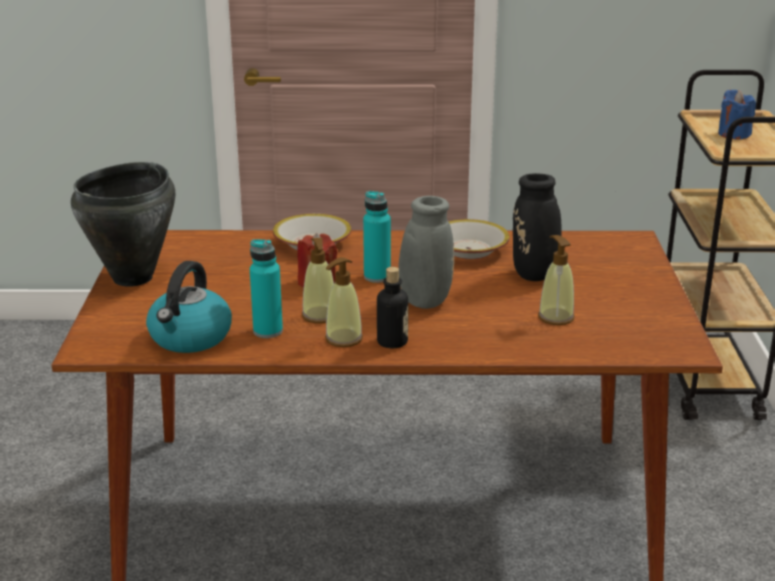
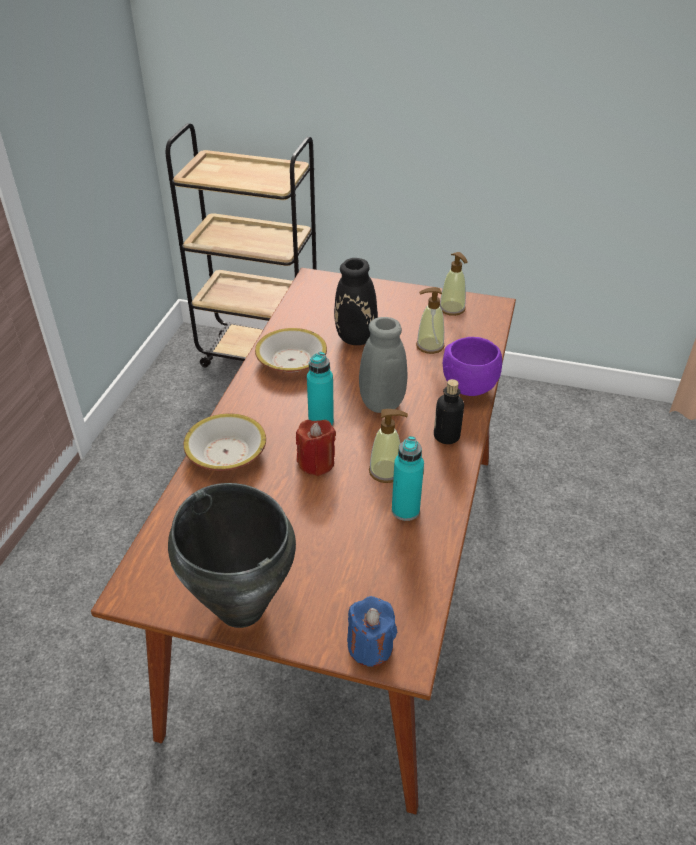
camera: 75 degrees left, 15 degrees up
kettle [146,261,232,353] -> none
soap dispenser [325,257,363,347] -> soap dispenser moved to [439,252,468,316]
blue candle [718,90,756,140] -> blue candle moved to [347,596,397,667]
none -> purple bowl [443,337,502,396]

